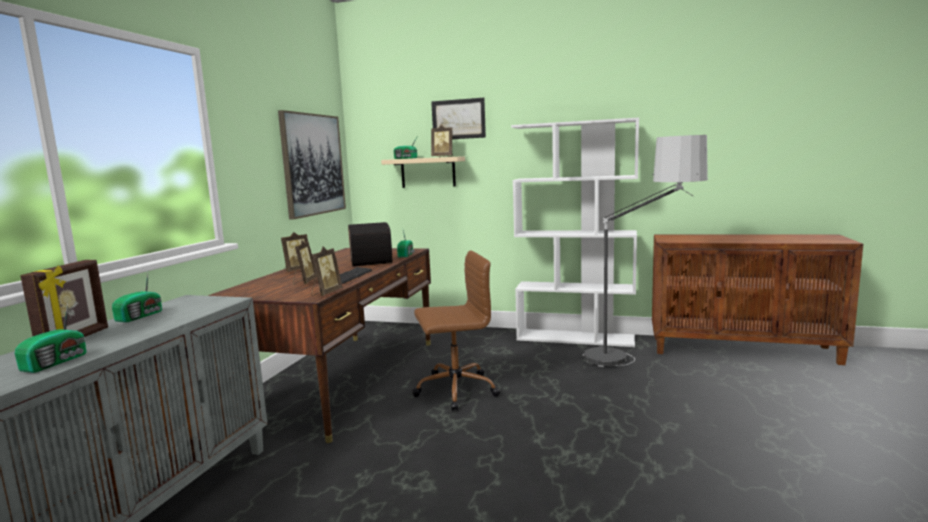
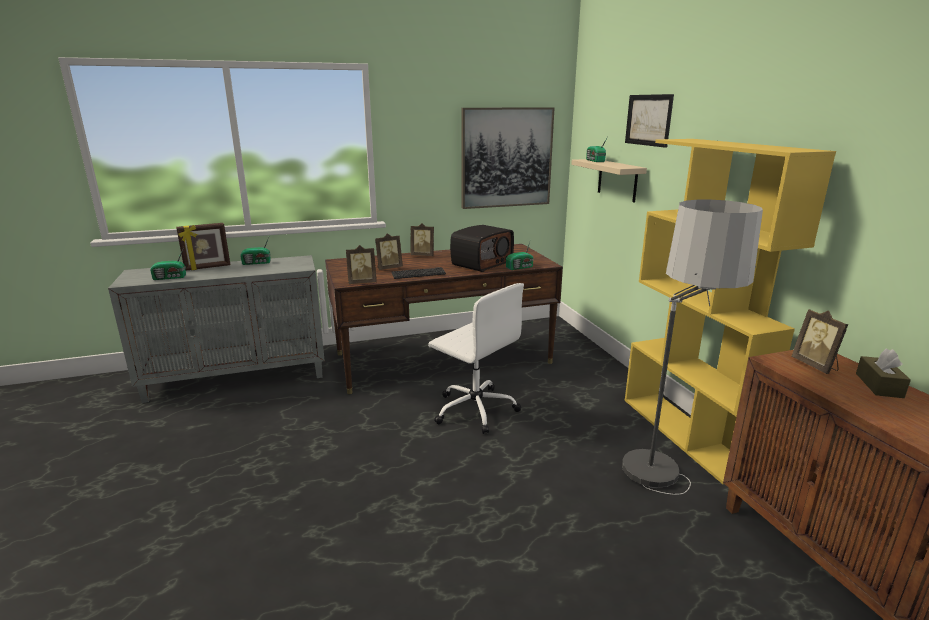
camera: 55 degrees right, 10 degrees up
brown office chair [412,251,500,411] -> white office chair [428,283,524,434]
picture frame [431,125,453,157] -> picture frame moved to [791,309,848,374]
white bookcase [511,117,639,347] -> yellow bookcase [625,139,836,484]
none -> brown tissue box [856,349,911,398]

